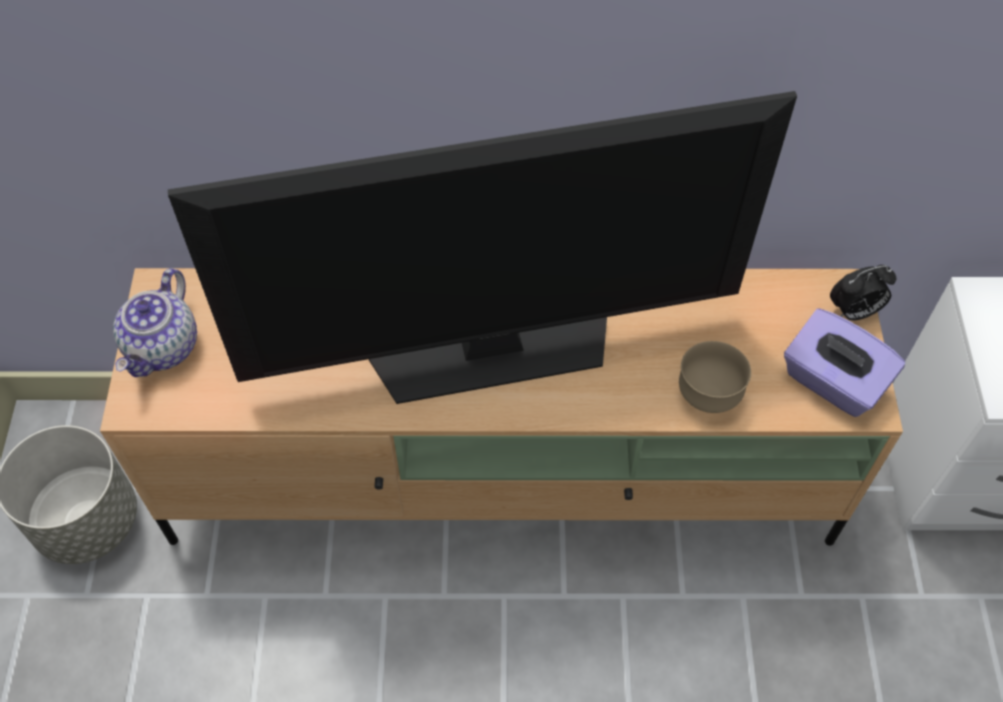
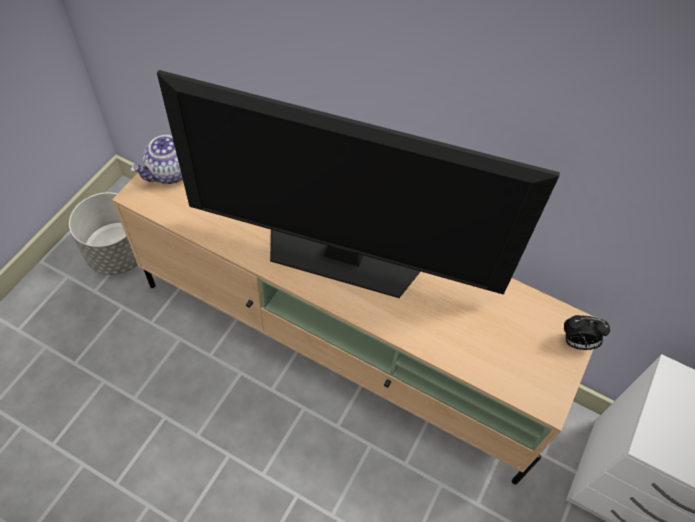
camera: 25 degrees right, 0 degrees up
brown bowl [679,341,751,413] -> none
purple tissue box [784,308,905,417] -> none

